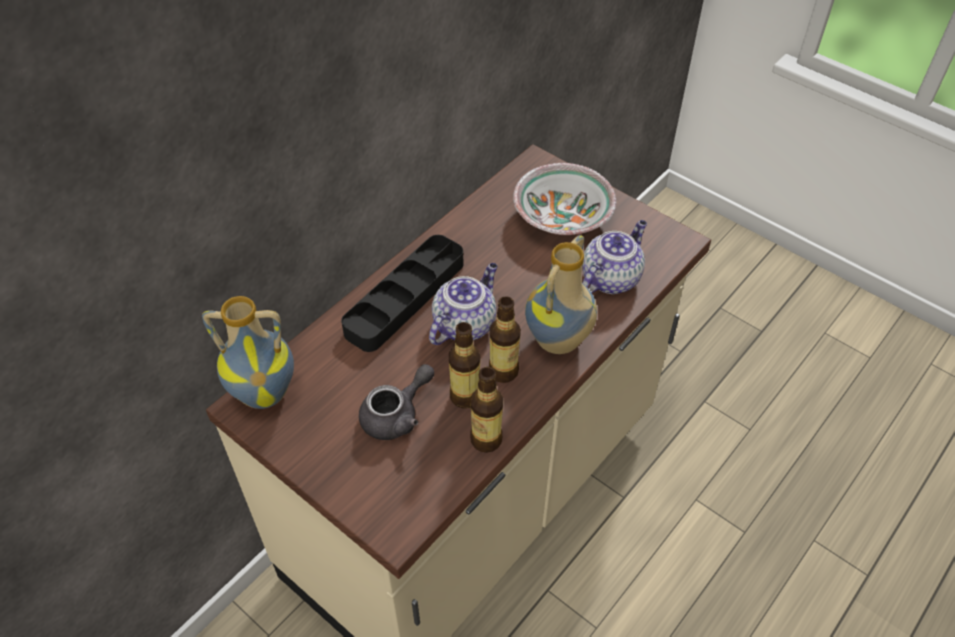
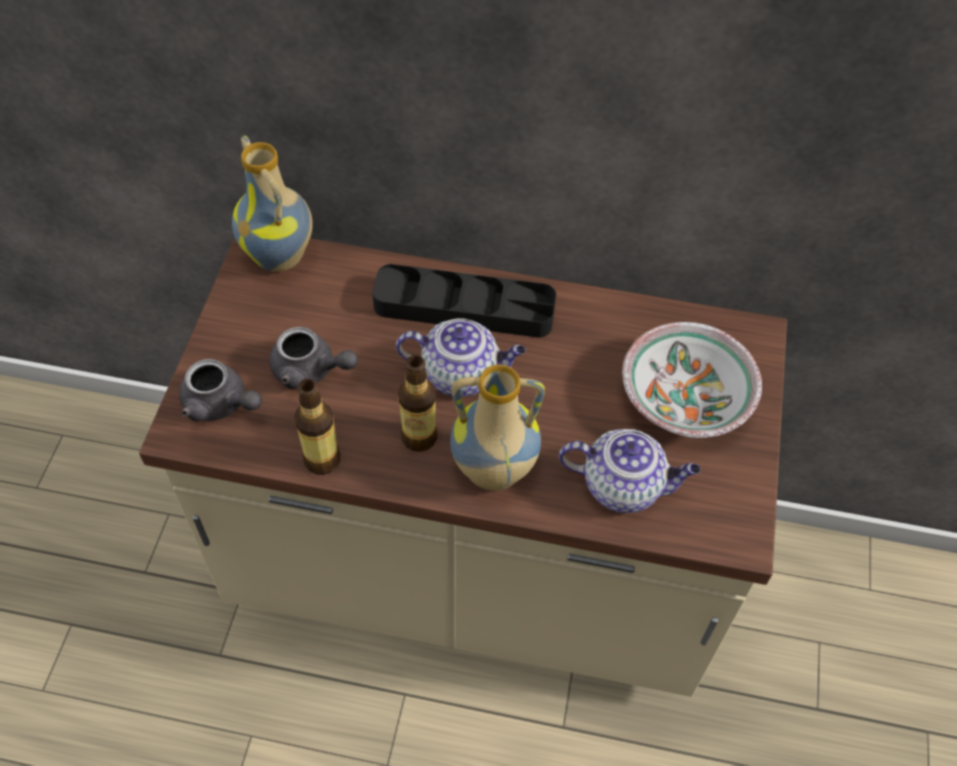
camera: 60 degrees right, 5 degrees up
bottle [449,322,480,408] -> none
none -> grey teapot [179,359,262,422]

